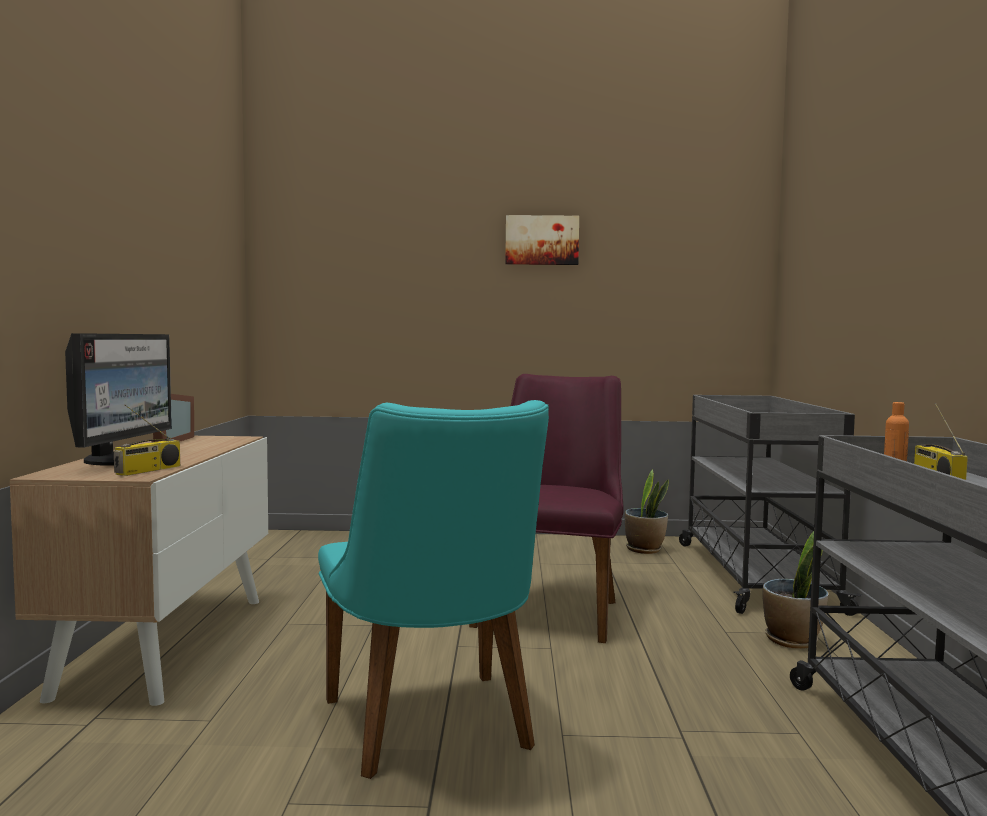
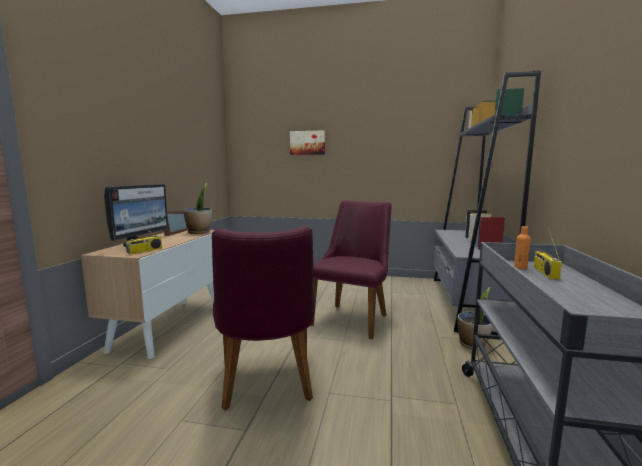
camera: 10 degrees right, 5 degrees up
turquoise chair [318,400,549,779] -> purple chair [212,226,315,410]
picture [505,215,579,265] -> picture moved to [290,130,325,155]
potted plant [625,469,669,554] -> potted plant moved to [184,183,212,234]
grey cart [679,395,863,616] -> grey bookcase [433,70,541,335]

